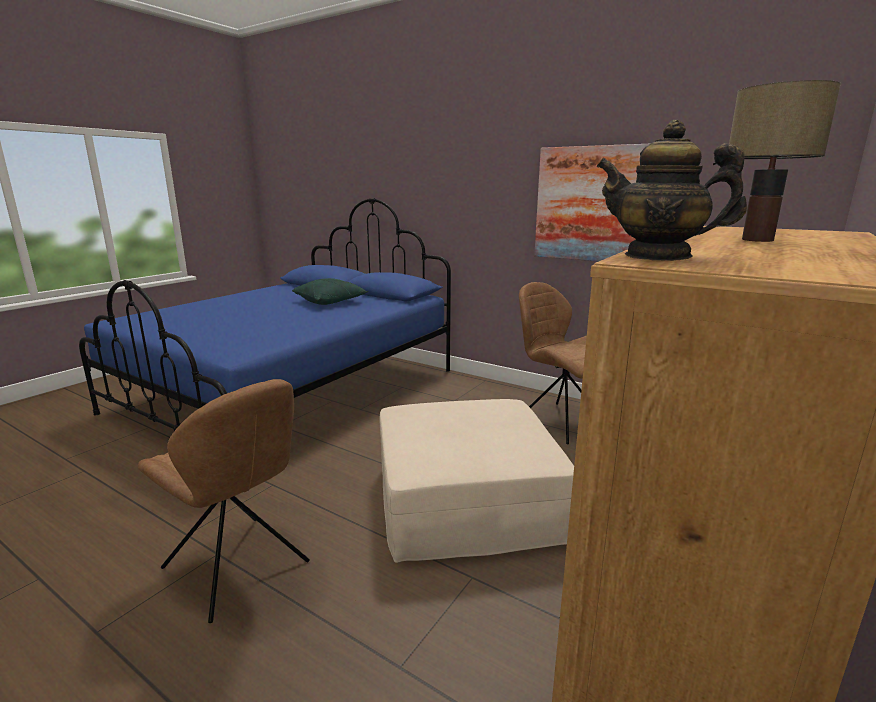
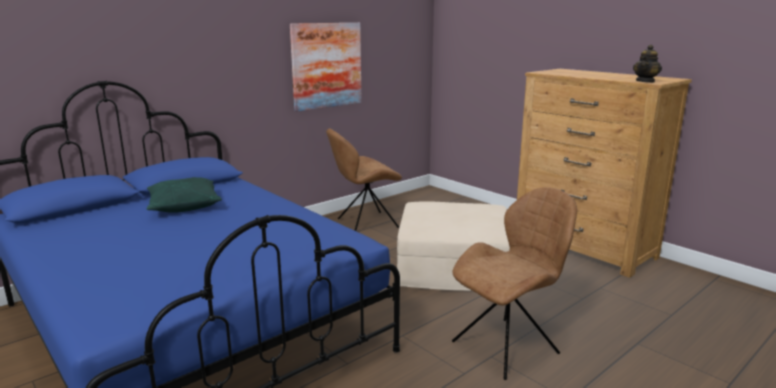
camera: 75 degrees left, 0 degrees up
table lamp [729,80,841,242] -> none

